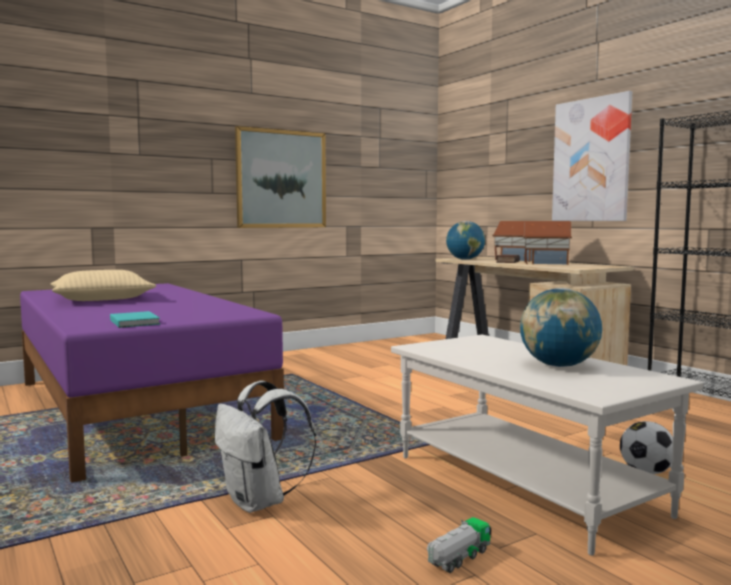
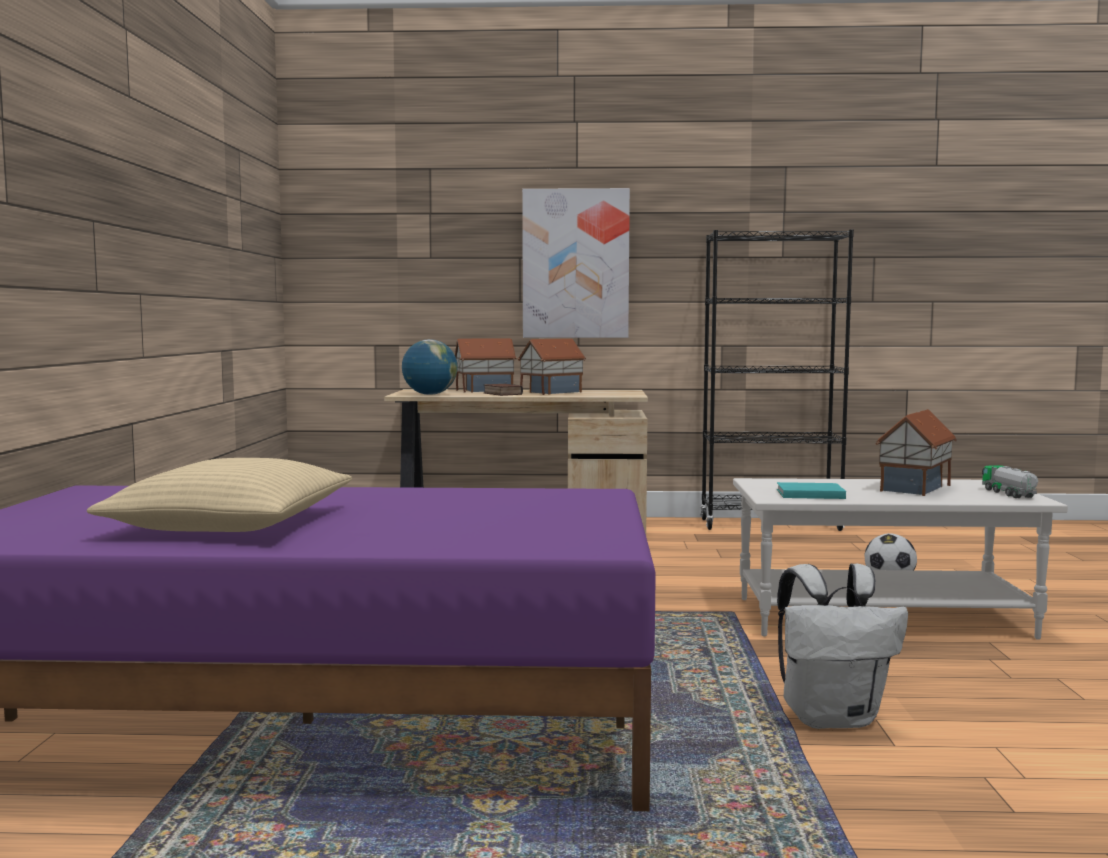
camera: 55 degrees left, 0 degrees up
turquoise book [110,311,160,328] -> turquoise book moved to [777,482,846,499]
picture [235,126,326,228] -> none
toy truck [427,517,491,573] -> toy truck moved to [982,465,1038,498]
globe [520,288,602,367] -> toy house [876,409,957,496]

